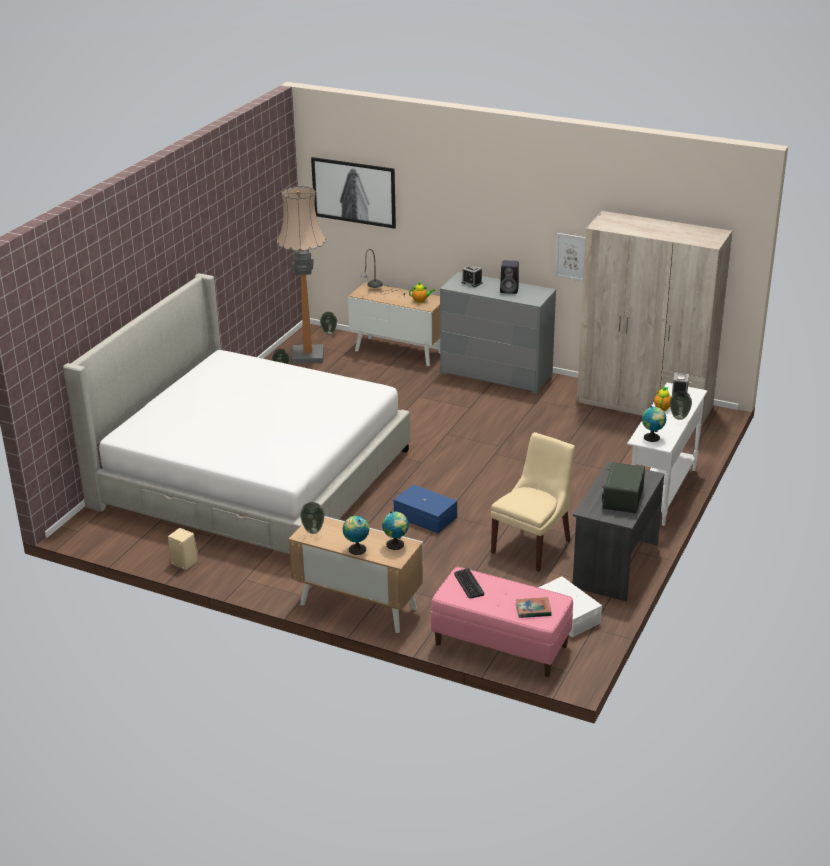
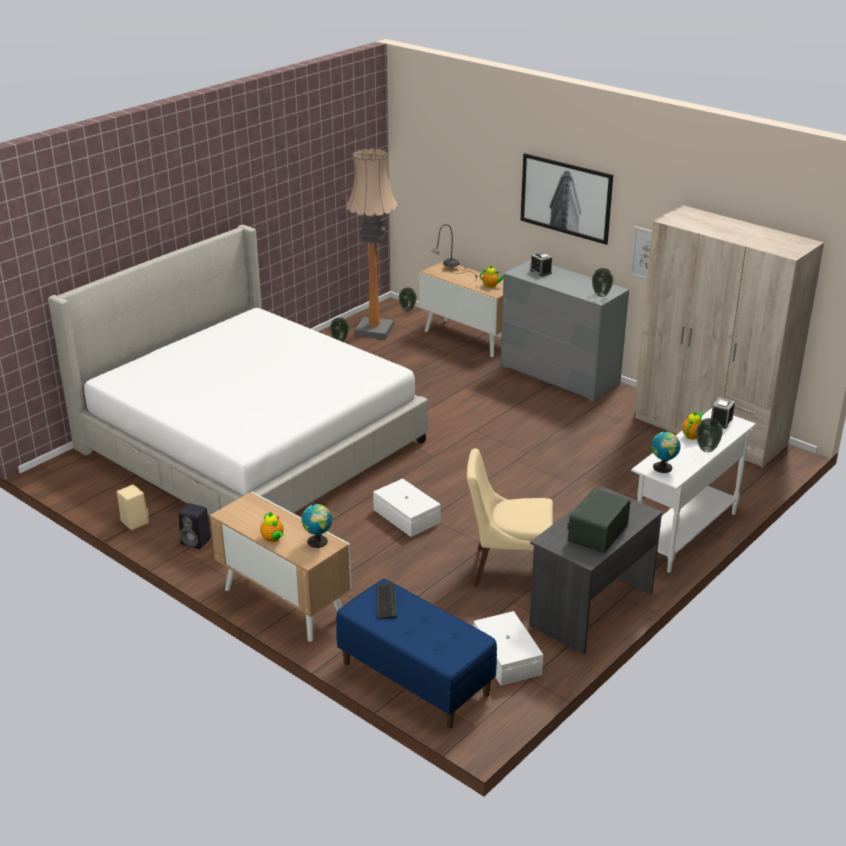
camera: 15 degrees right, 0 degrees up
vase [300,502,325,534] -> vase moved to [592,268,614,297]
picture [311,157,396,229] -> picture moved to [520,153,613,245]
globe [343,516,369,555] -> teapot [260,512,284,543]
blue storage box [393,485,457,533] -> white storage box [373,478,441,537]
pink bench [431,567,573,677] -> blue bench [336,579,497,728]
beige chair [491,432,575,572] -> beige chair turned 135 degrees counterclockwise [467,448,553,587]
black speaker [500,260,519,294] -> black speaker moved to [179,503,211,549]
book [516,597,552,618] -> none

